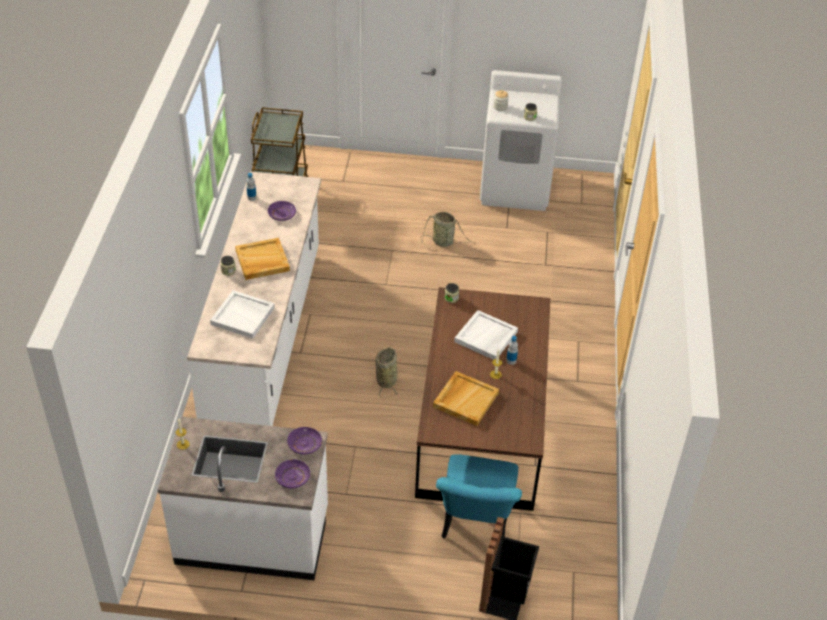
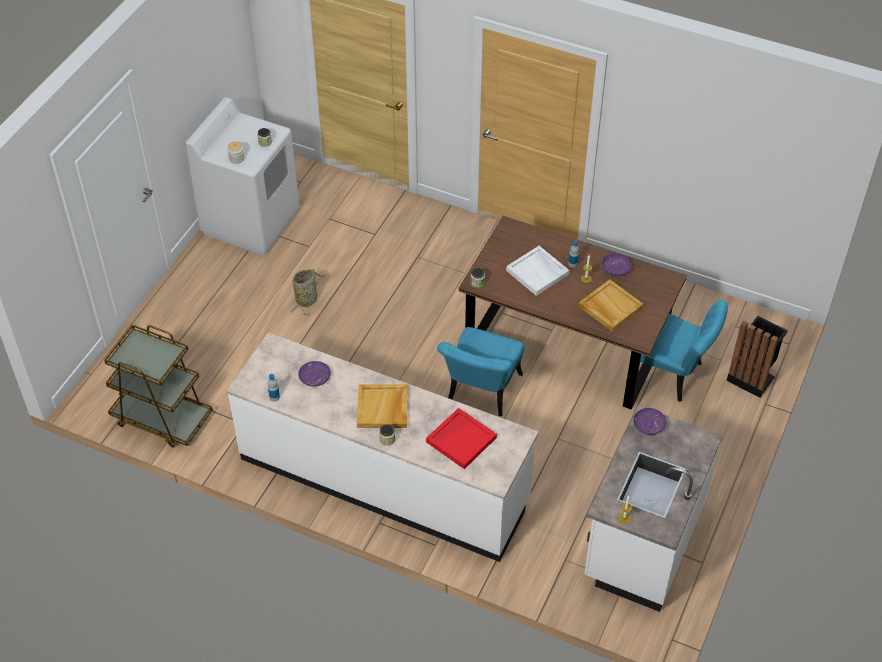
camera: 70 degrees left, 5 degrees up
white tray [210,290,275,339] -> red tray [426,408,497,469]
purple plate [275,459,310,488] -> purple plate moved to [602,253,632,276]
basket [376,347,399,398] -> turquoise chair [437,327,525,417]

